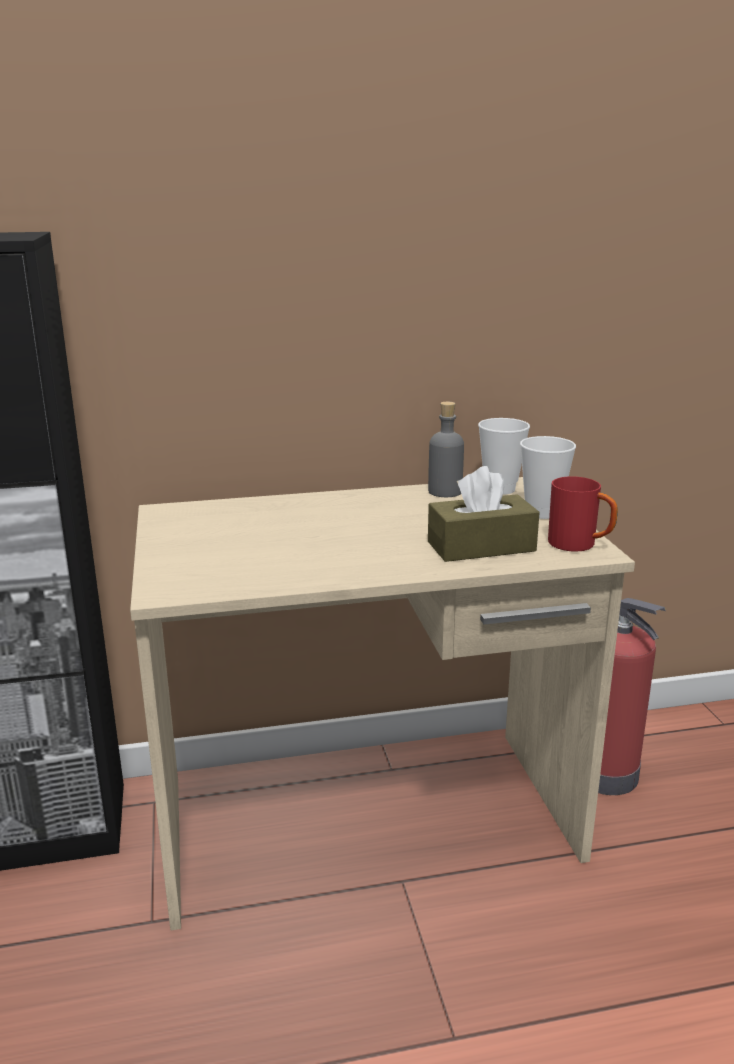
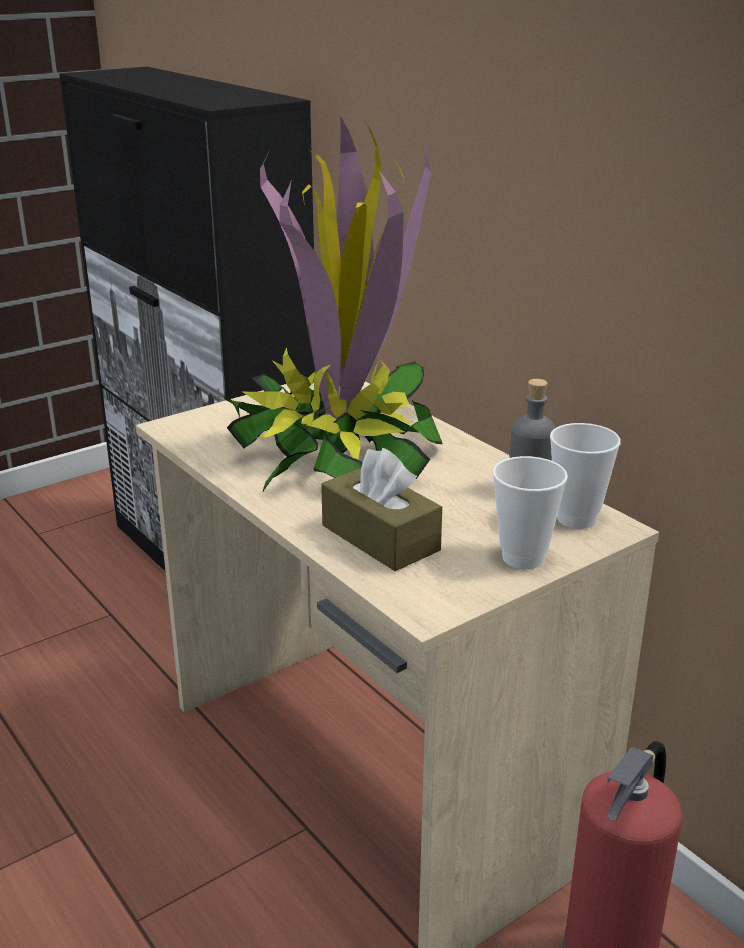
camera: 65 degrees right, 5 degrees up
red mug [548,476,618,552] -> none
none -> potted plant [224,115,443,493]

